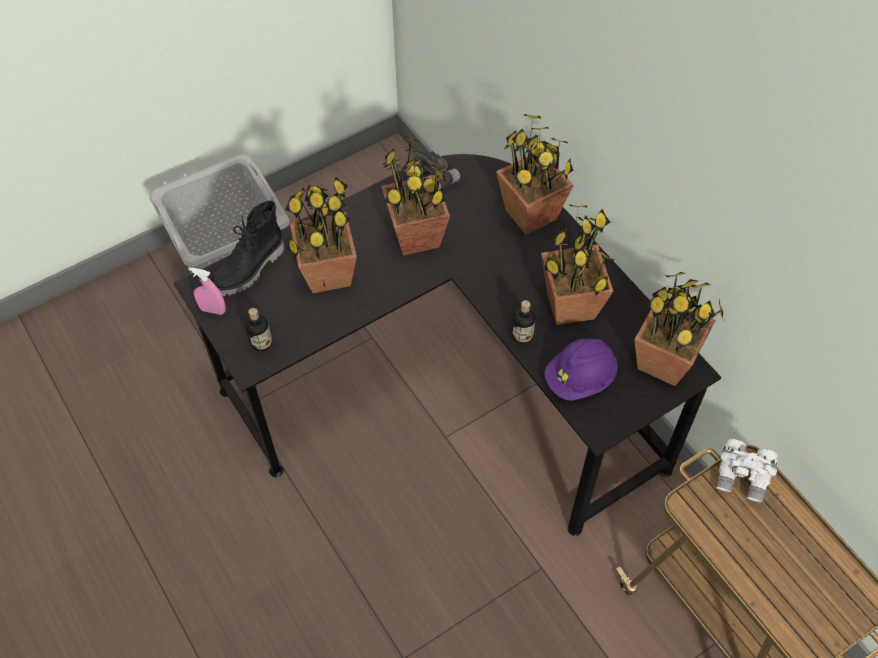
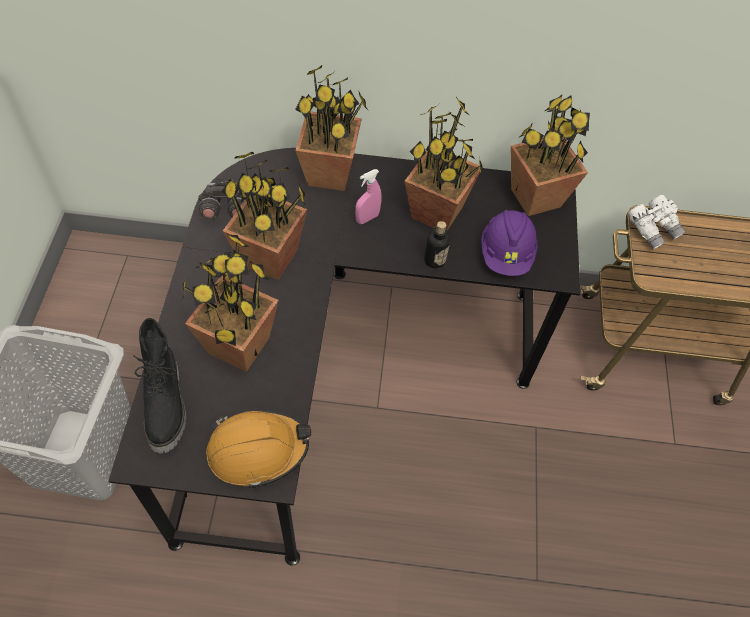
camera: 55 degrees left, 0 degrees up
pink spray bottle [188,267,226,315] -> pink spray bottle moved to [355,169,381,224]
bottle [245,308,272,352] -> orange hard hat [206,410,311,488]

